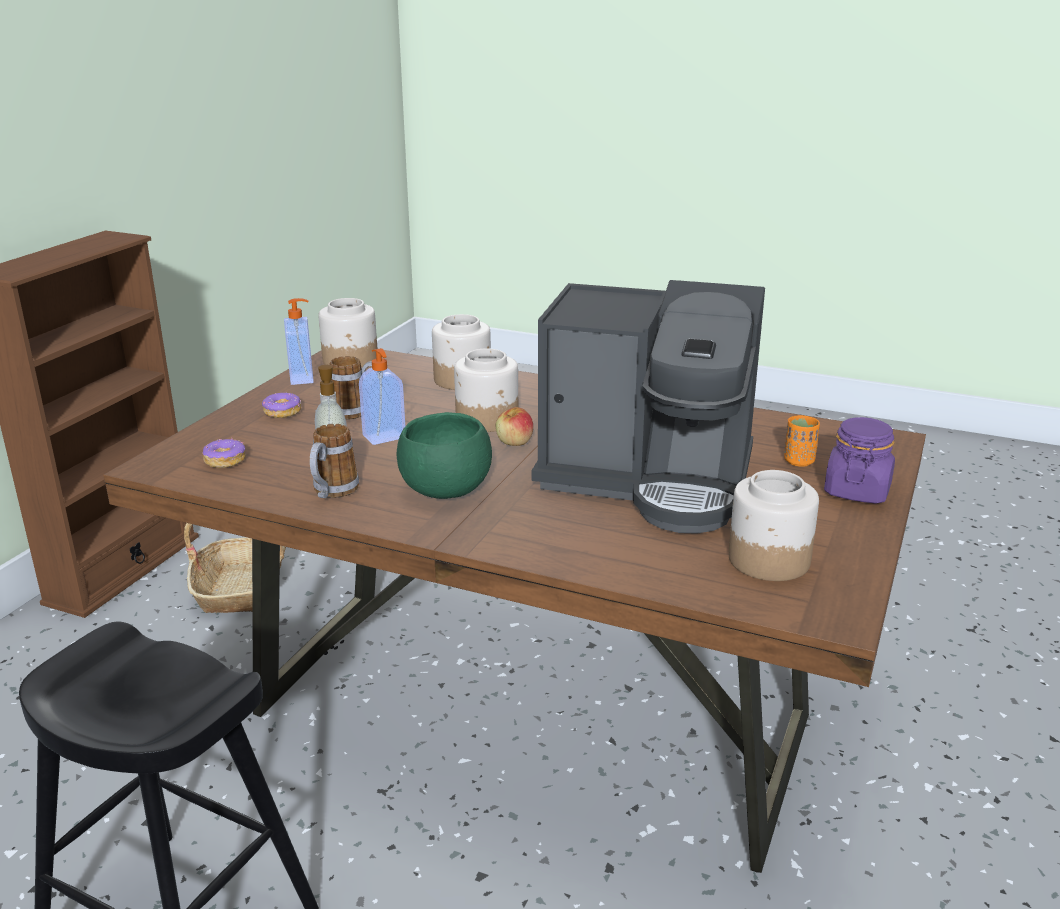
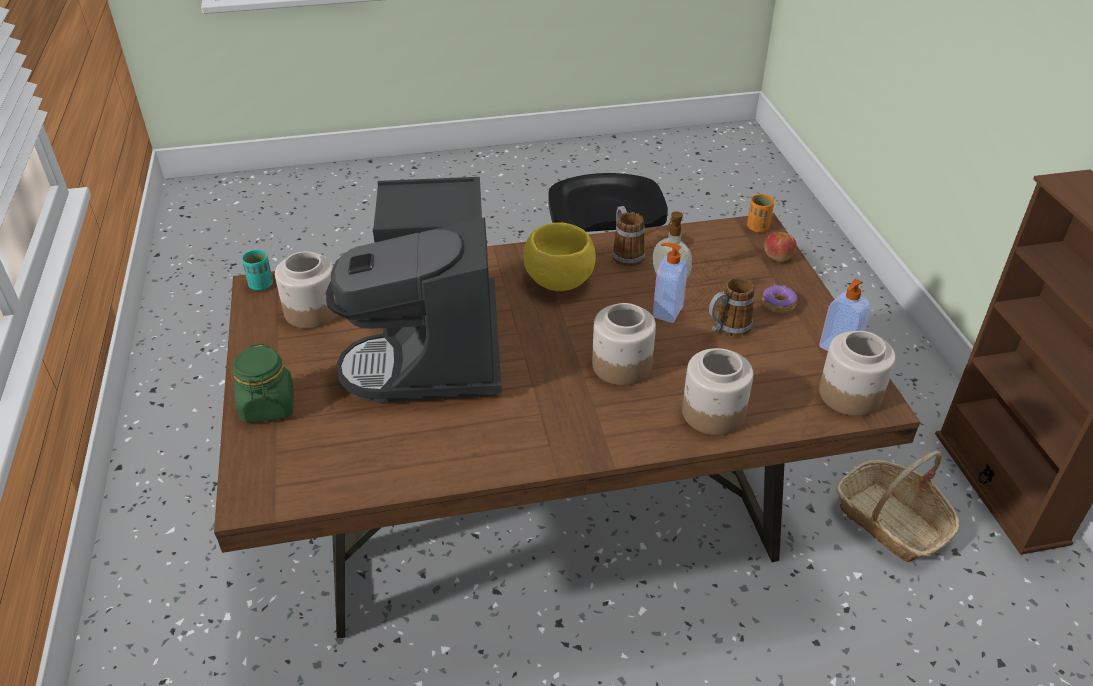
camera: 145 degrees right, 15 degrees up
donut [201,438,246,468] -> none
green bowl [397,412,492,499] -> yellow bowl [523,222,596,291]
apple [496,407,533,446] -> apple moved to [764,232,797,262]
coffee machine [531,280,765,534] -> coffee machine turned 75 degrees counterclockwise [326,177,502,403]
orange cup [784,415,820,467] -> orange cup moved to [747,194,774,232]
purple jar [824,417,895,504] -> green jar [233,343,294,423]
none -> turquoise cup [242,250,273,291]

